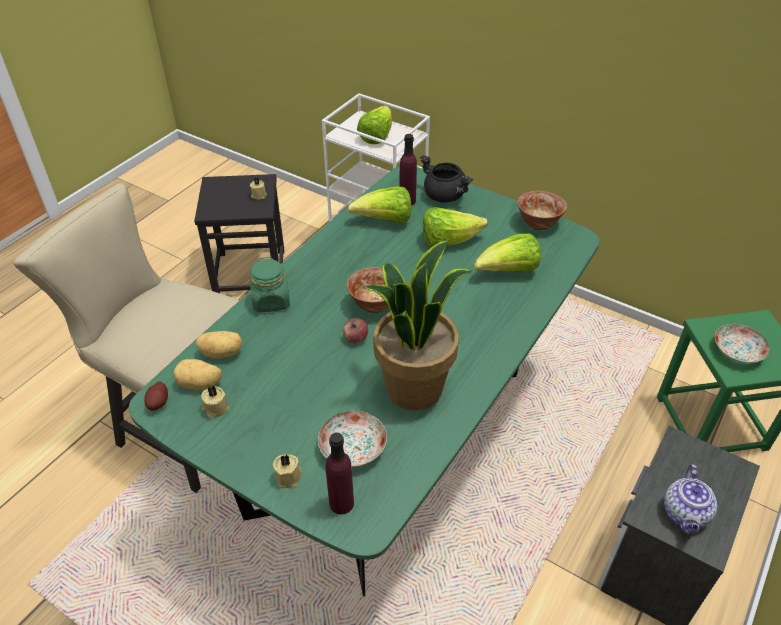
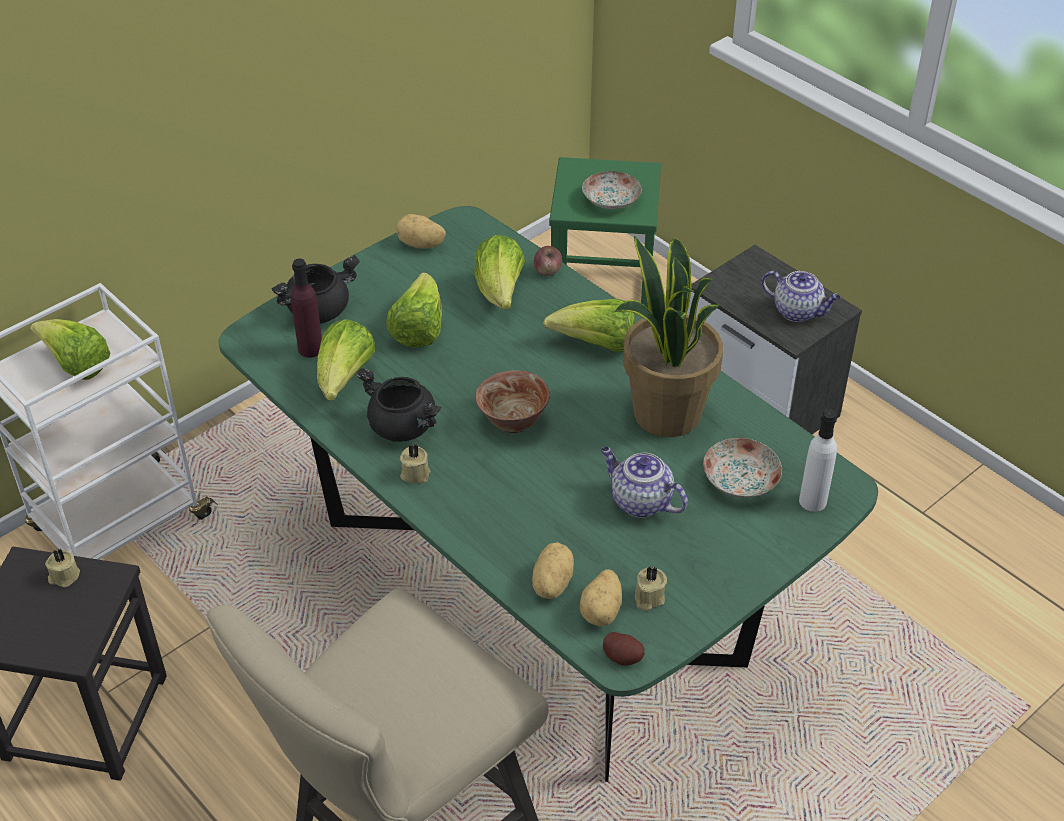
camera: 75 degrees left, 0 degrees up
green jar [250,257,290,312] -> none
beige candle [273,454,302,489] -> beige candle moved to [400,444,430,484]
purple bottle [326,433,354,514] -> white bottle [799,409,837,512]
apple [343,318,368,343] -> apple moved to [534,246,562,276]
bowl [517,191,567,230] -> potato [396,214,446,249]
none -> black cooking pot [356,368,441,442]
none -> lettuce [543,299,635,352]
none -> teapot [601,447,688,518]

